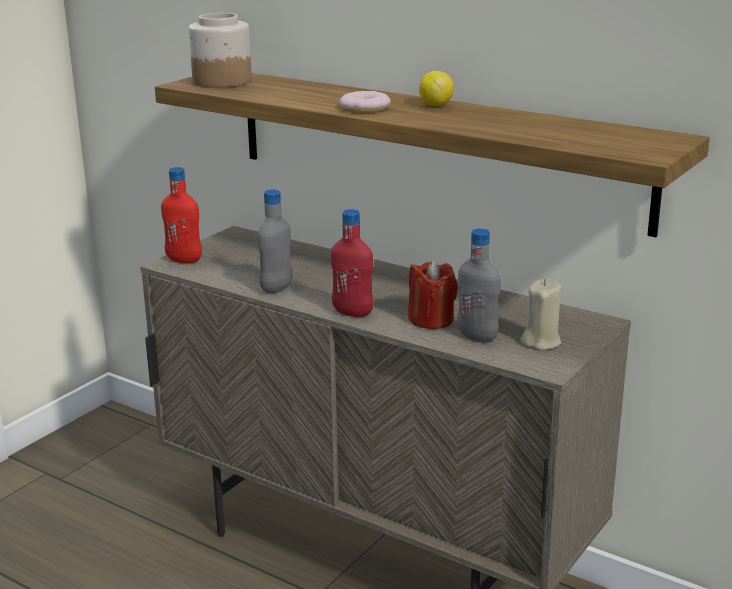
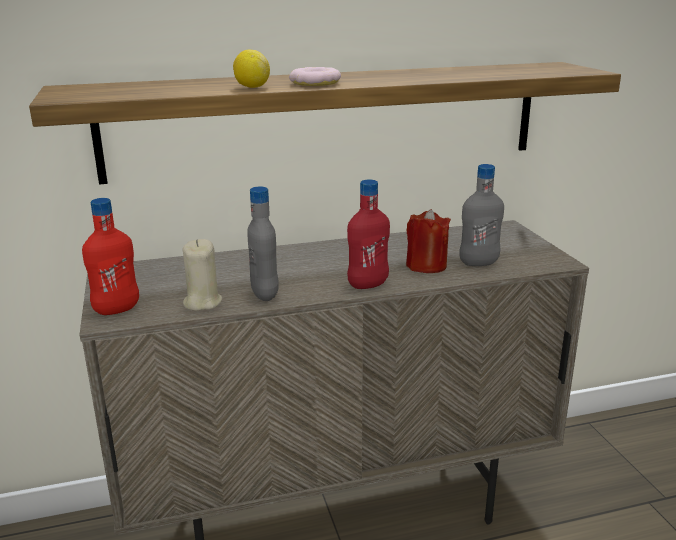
camera: 50 degrees left, 0 degrees up
jar [189,13,252,88] -> none
lemon [419,71,454,106] -> lemon moved to [233,50,270,88]
beige candle [520,278,562,350] -> beige candle moved to [182,239,222,311]

